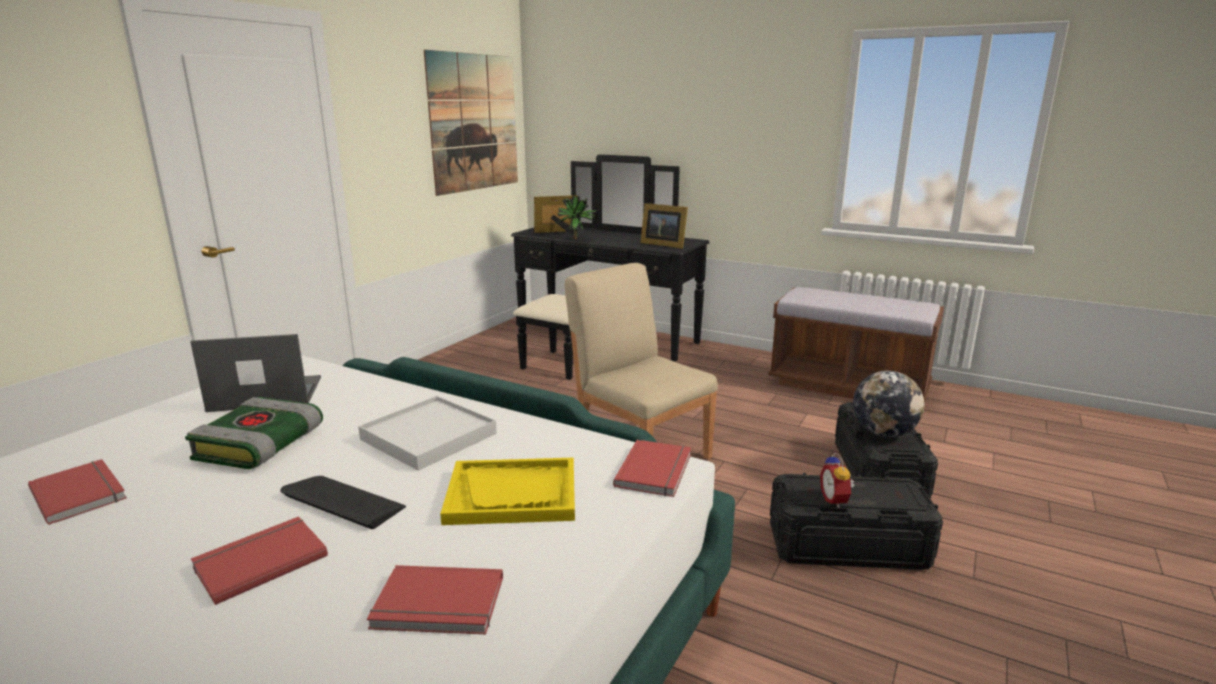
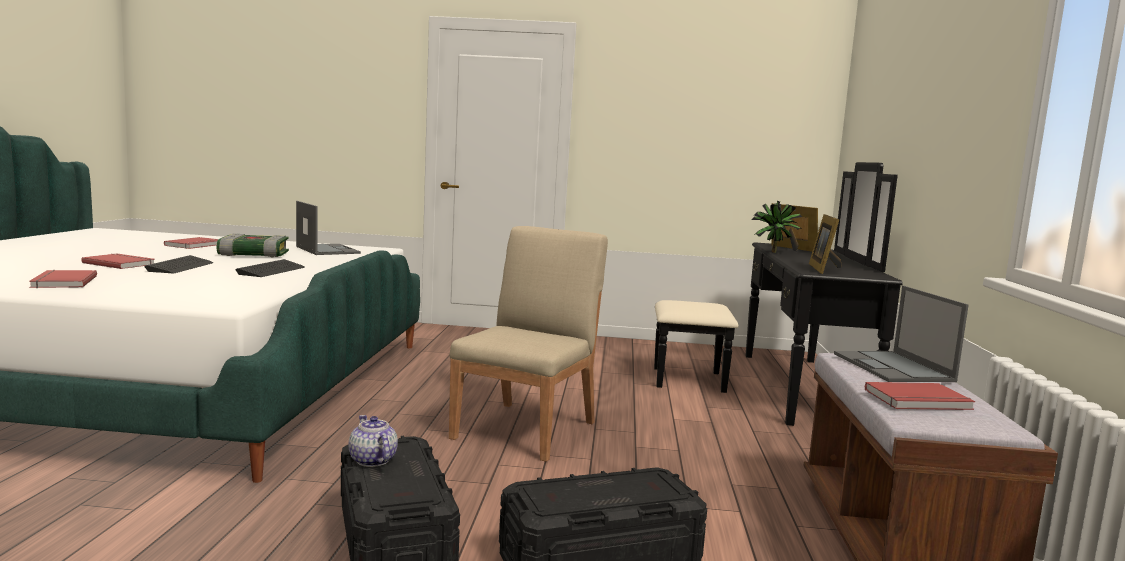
camera: 65 degrees right, 10 degrees down
white tray [358,396,497,471] -> keyboard [235,259,305,277]
picture [424,50,518,196] -> none
yellow tray [440,458,575,525] -> none
red book [613,440,691,497] -> red book moved to [865,382,975,410]
alarm clock [820,452,855,508] -> teapot [348,415,398,467]
globe [853,371,924,437] -> none
none -> laptop [834,286,969,382]

